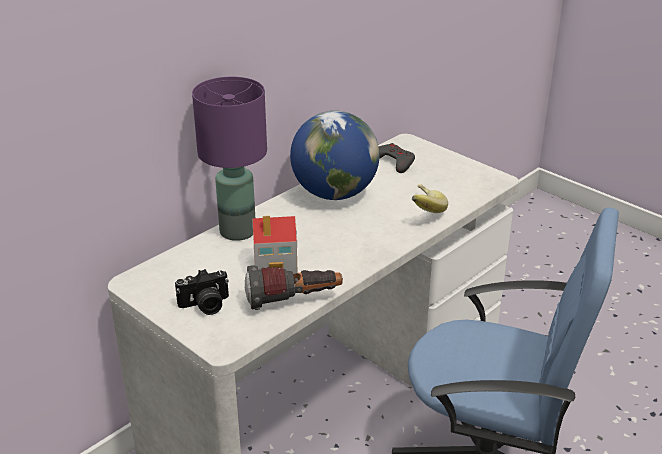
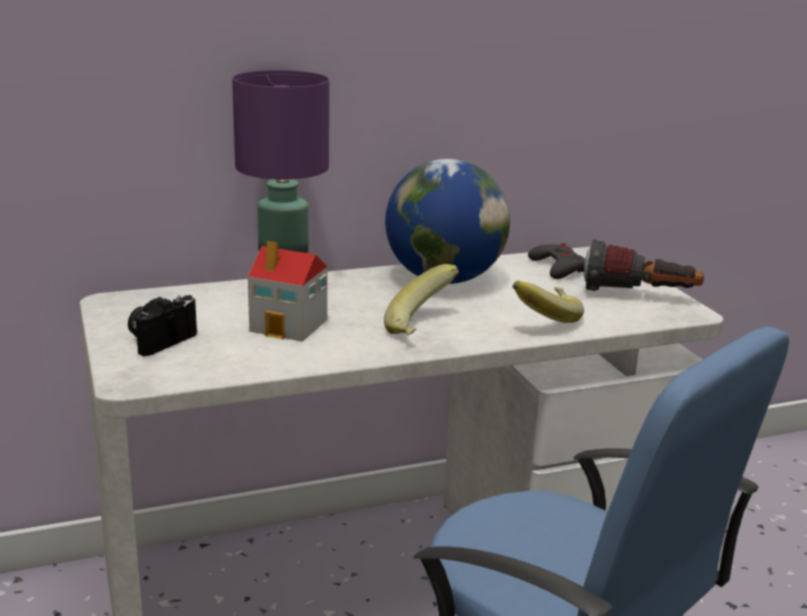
camera: 25 degrees right, 10 degrees down
camera [175,269,229,315] -> camera turned 120 degrees clockwise [128,295,197,356]
flashlight [245,265,343,310] -> flashlight moved to [584,239,704,291]
none -> banana [384,264,459,335]

